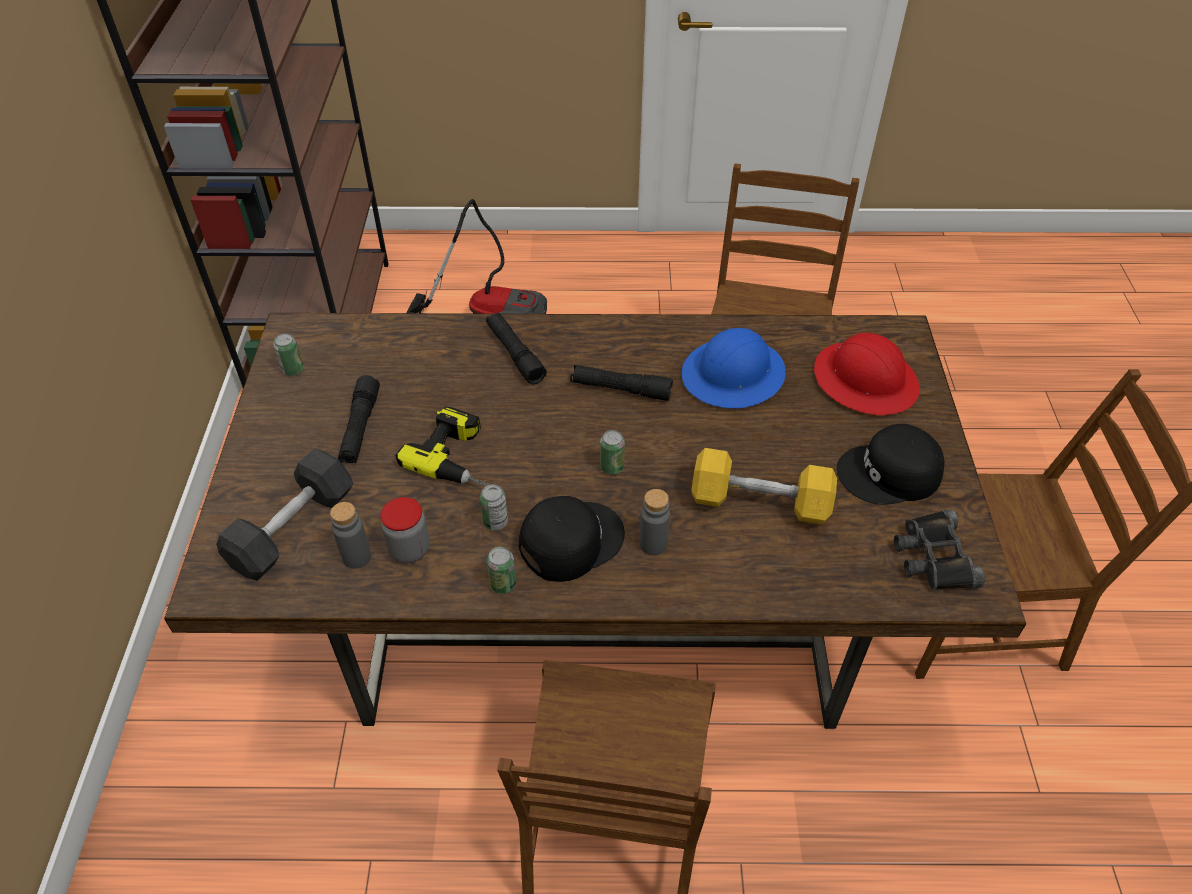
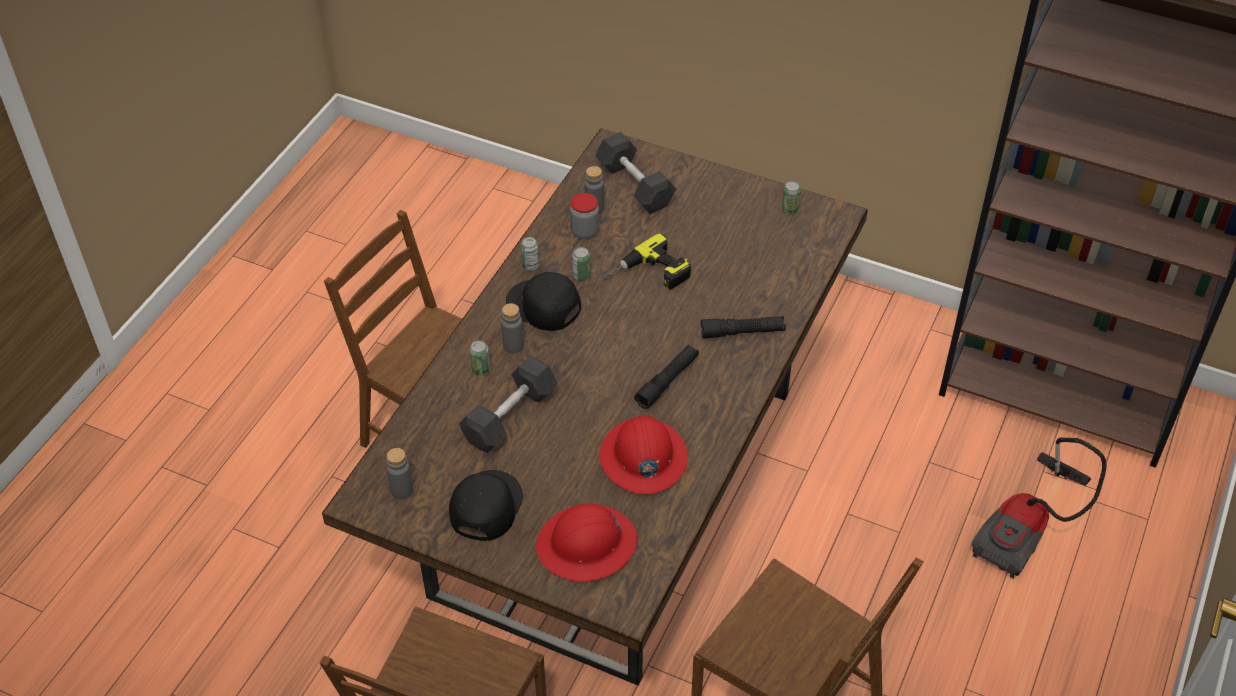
camera: 115 degrees right, 0 degrees up
black flashlight [338,375,380,464] -> none
black cap [519,496,625,582] -> black cap turned 135 degrees clockwise [506,272,581,331]
can [600,430,625,475] -> can moved to [469,340,490,376]
blue hard hat [682,328,786,408] -> red hard hat [600,416,688,494]
yellow dumbbell [691,448,837,525] -> grey dumbbell [459,356,558,453]
black binoculars [894,510,985,589] -> grey bottle [386,448,413,499]

